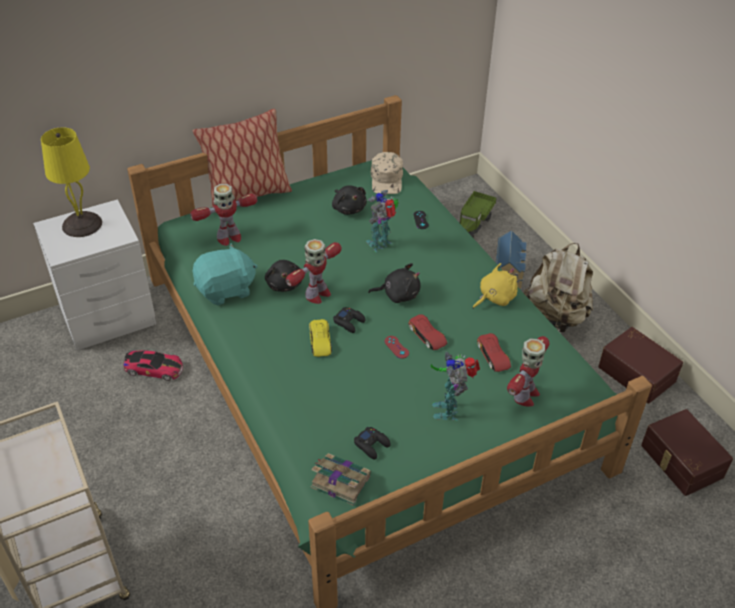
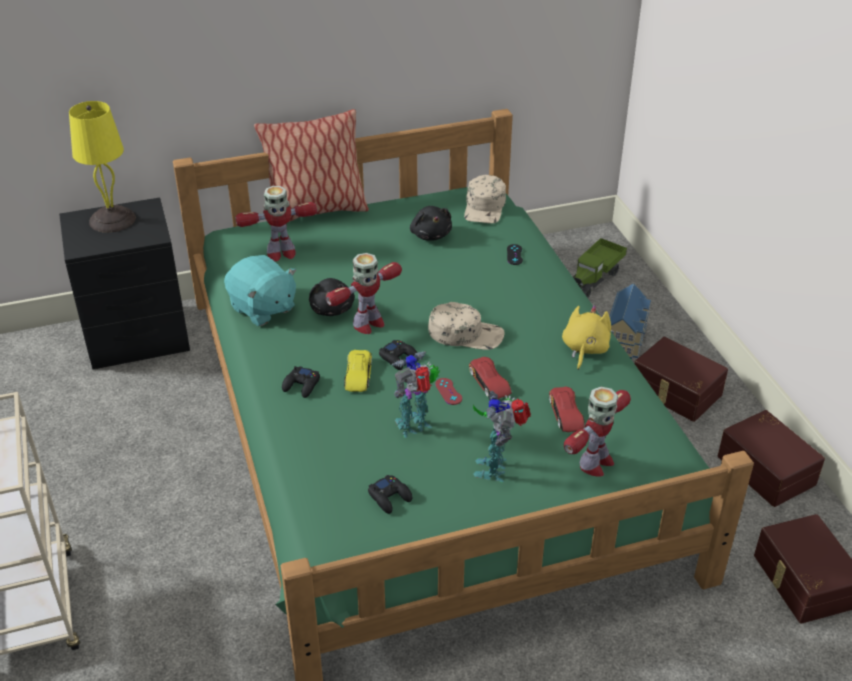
camera: 10 degrees right, 5 degrees down
white nightstand [33,199,156,351] -> black nightstand [59,197,190,369]
toy car [123,350,183,381] -> none
turquoise plush toy [193,243,258,305] -> turquoise plush toy turned 60 degrees clockwise [224,255,296,326]
book [311,453,371,506] -> none
toy robot [366,190,399,252] -> toy robot moved to [391,352,440,438]
black plush toy [368,263,421,303] -> beige cap [428,302,505,350]
yellow plush toy [473,263,518,309] -> yellow plush toy turned 45 degrees counterclockwise [562,305,611,370]
beige backpack [524,243,593,332] -> brown storage box [634,337,728,422]
none -> black game controller [282,366,320,398]

